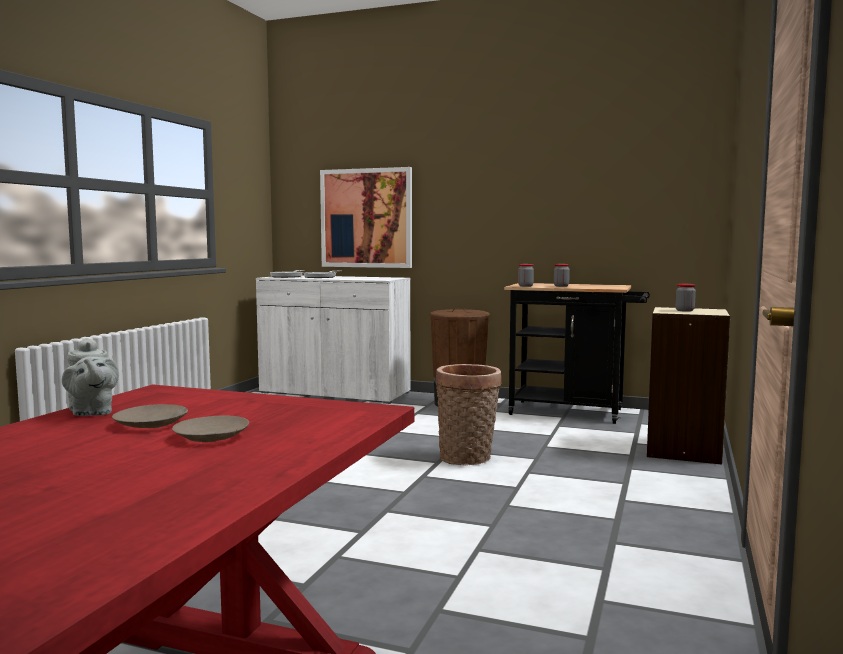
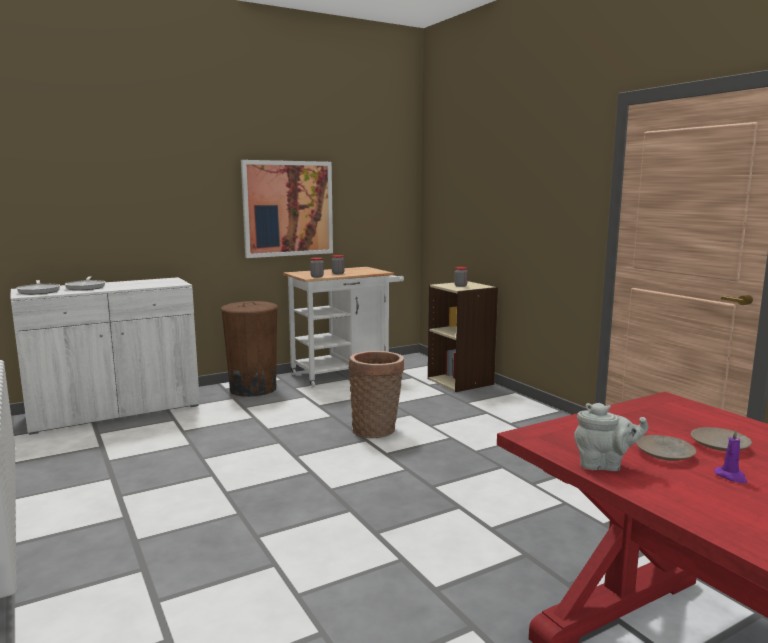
camera: 50 degrees left, 5 degrees up
picture [320,167,412,268] -> picture moved to [241,160,333,258]
black cart [504,283,650,424] -> white cart [283,267,404,388]
none -> purple candle [714,429,747,483]

